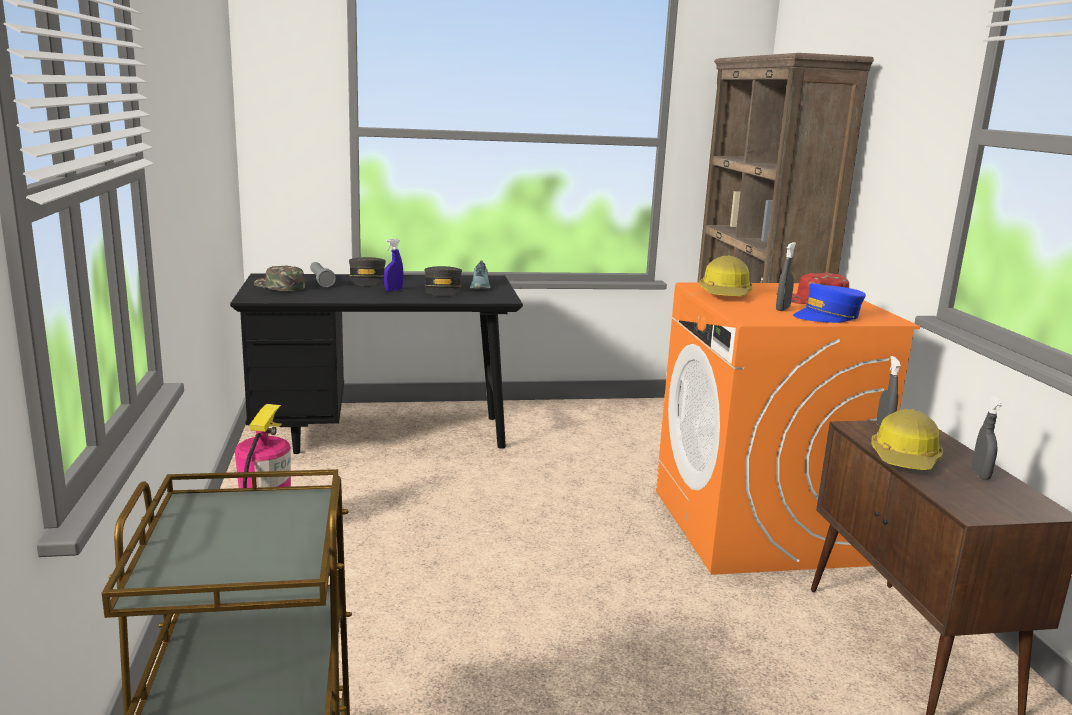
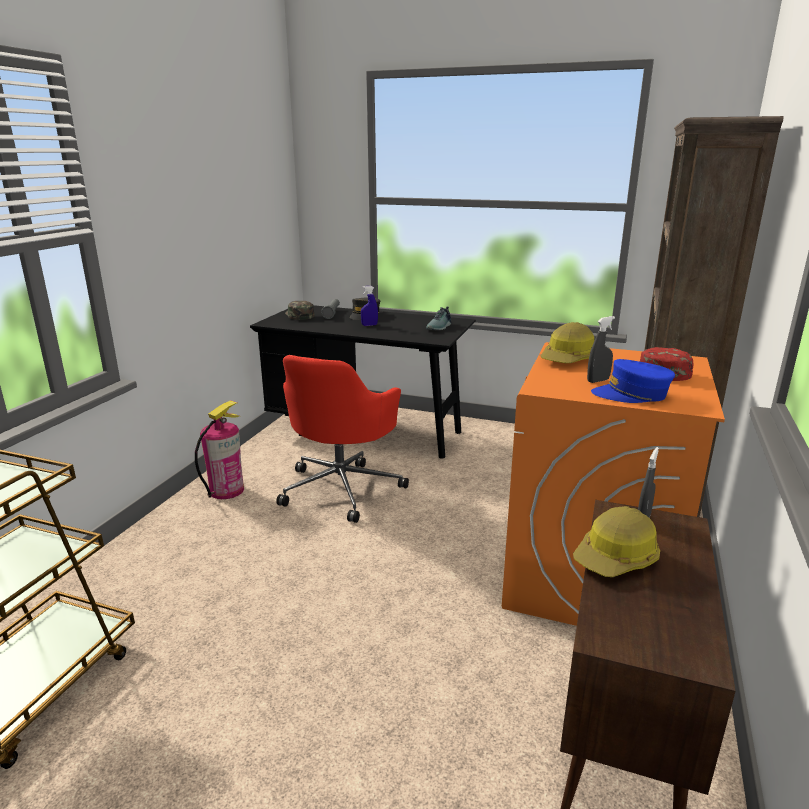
camera: 30 degrees right, 5 degrees up
grey cap [424,266,462,296] -> none
grey spray bottle [972,396,1004,480] -> none
none -> red office chair [276,355,409,523]

